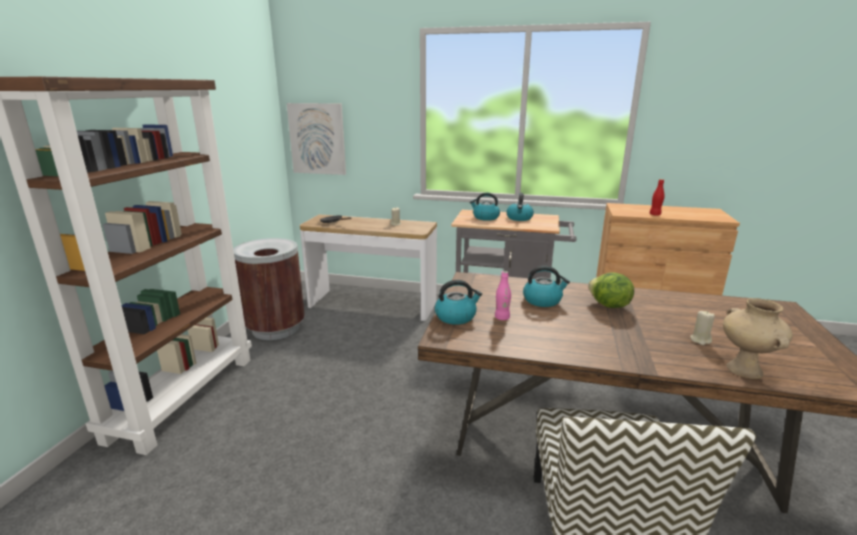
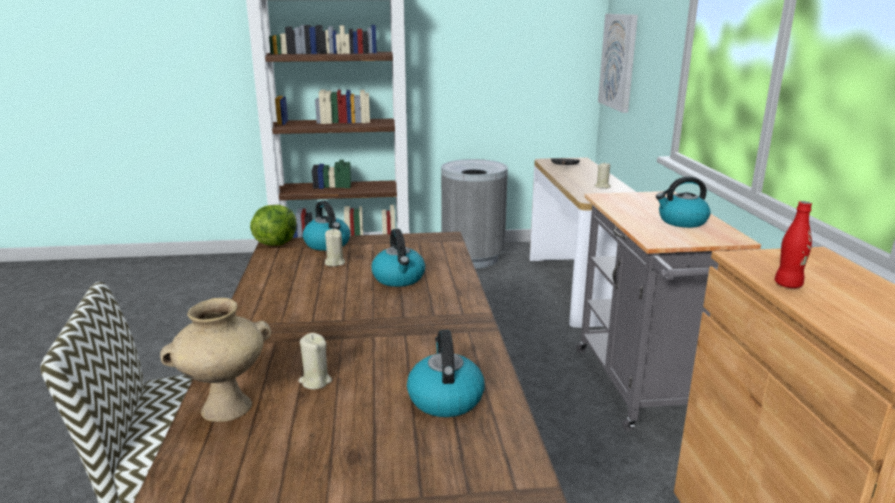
camera: 70 degrees right, 0 degrees up
brown trash can [233,238,305,340] -> grey trash can [441,159,508,268]
kettle [470,193,500,221] -> kettle moved to [407,330,485,417]
pink bottle [495,271,511,320] -> beige candle [325,229,345,267]
lettuce [588,272,634,308] -> lettuce moved to [250,205,296,246]

